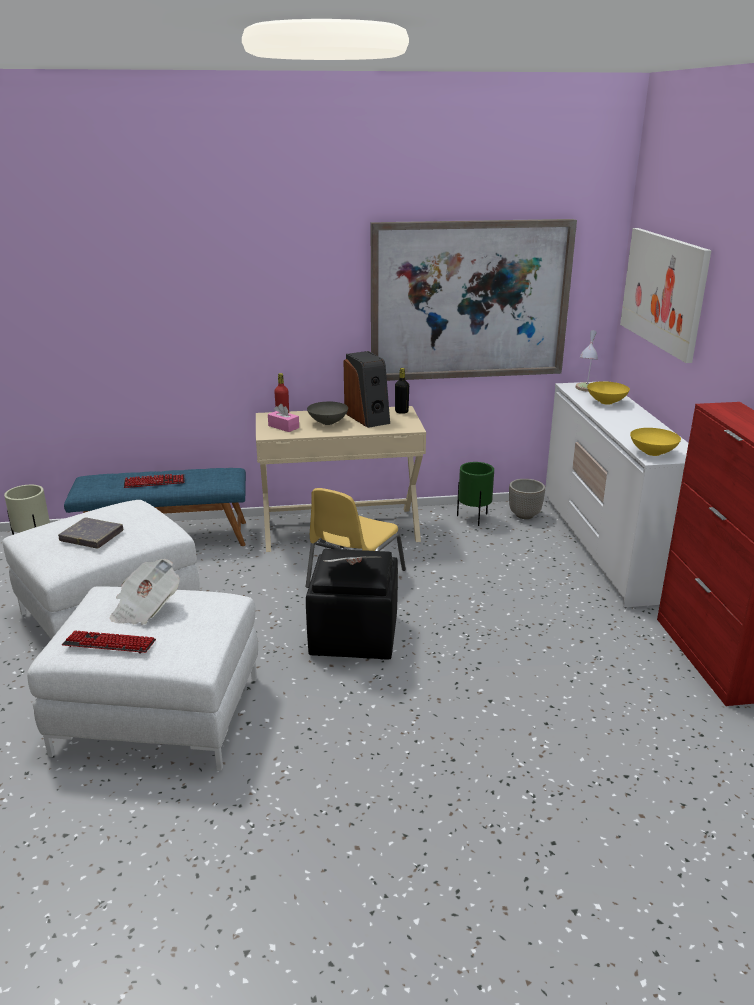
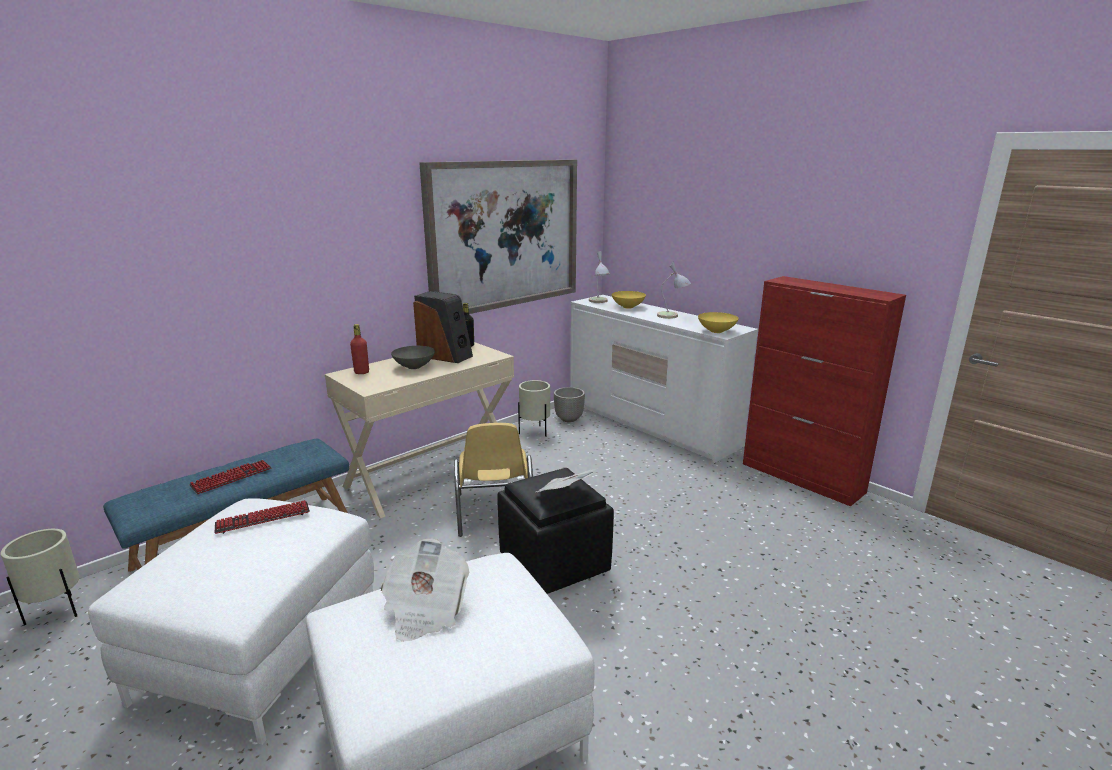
camera: 35 degrees left, 5 degrees down
grey book [58,517,123,549] -> none
keyboard [62,631,156,654] -> keyboard moved to [215,500,310,534]
pink tissue box [268,404,299,432] -> none
green planter [457,462,494,526] -> beige planter [518,380,550,437]
picture [620,228,712,363] -> none
none -> table lamp [657,261,691,319]

